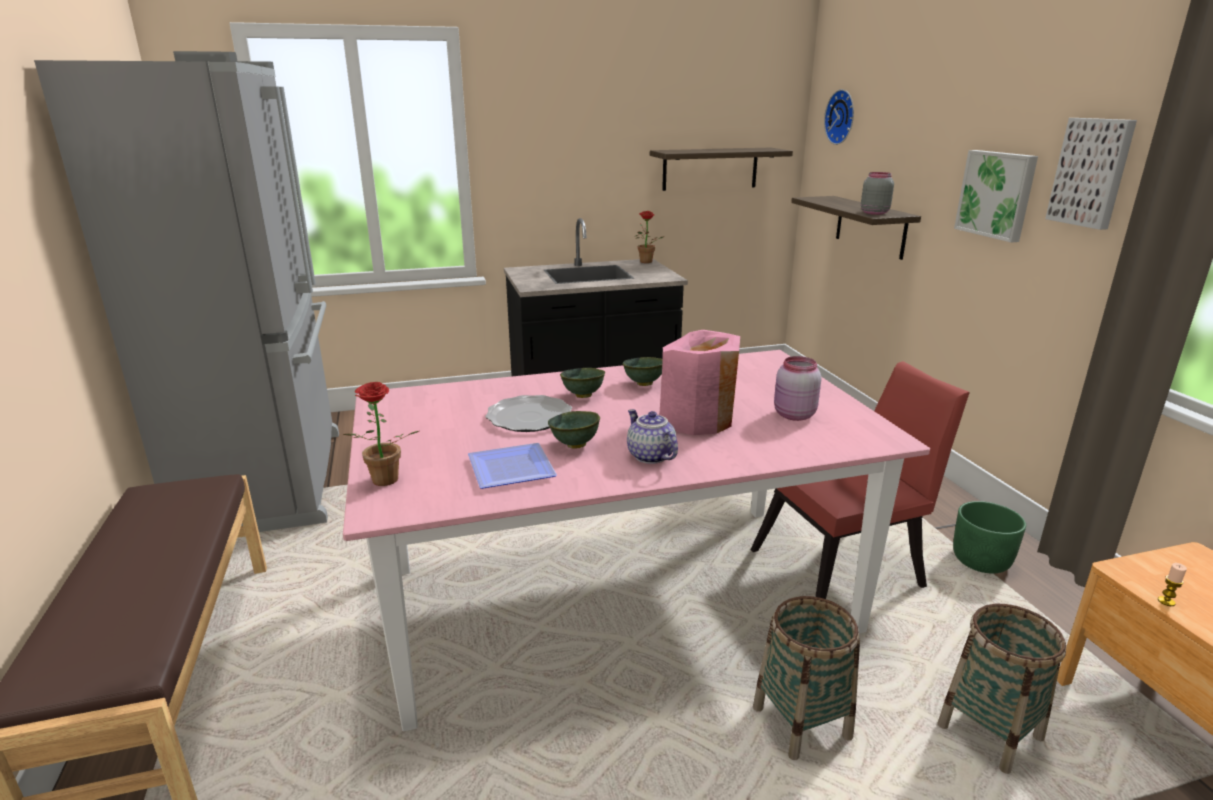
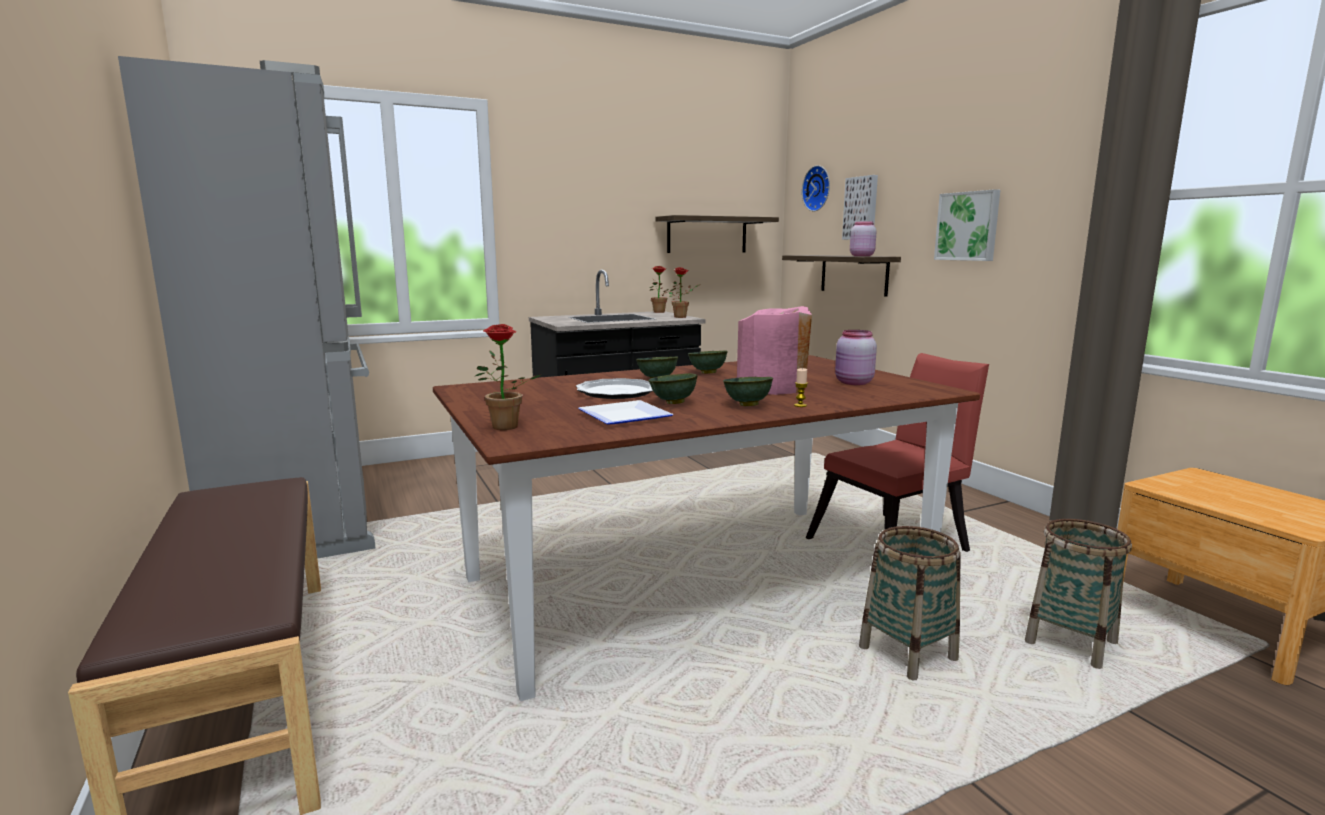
camera: 10 degrees left, 10 degrees down
pink dining table [343,350,930,731] -> brown dining table [433,355,980,701]
teapot [627,409,678,464] -> green bowl [723,377,773,406]
grey jar [861,172,894,215] -> pink jar [850,222,877,256]
green planter [953,501,1026,574] -> none
picture [1045,118,1137,230] -> picture moved to [842,175,878,240]
candle [1158,563,1187,606] -> candle moved to [794,368,808,407]
none -> potted plant [669,267,700,318]

